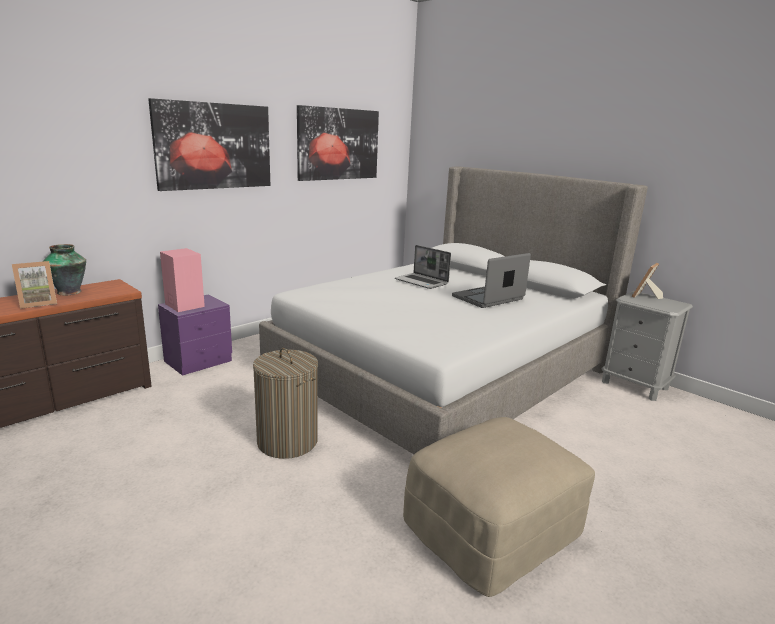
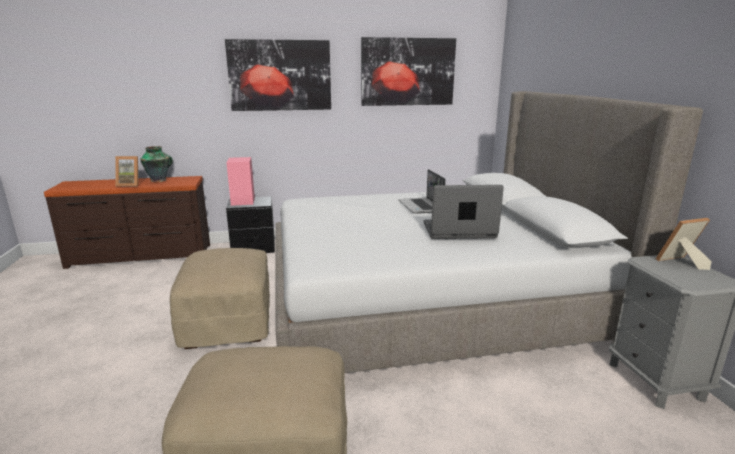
camera: 35 degrees right, 0 degrees up
purple nightstand [158,295,232,376] -> black nightstand [226,196,275,253]
laundry basket [253,348,318,459] -> beige ottoman [170,248,270,349]

